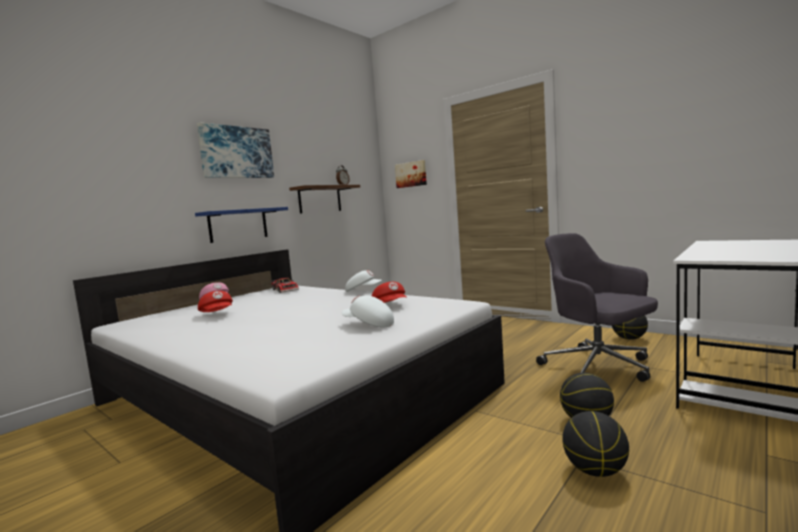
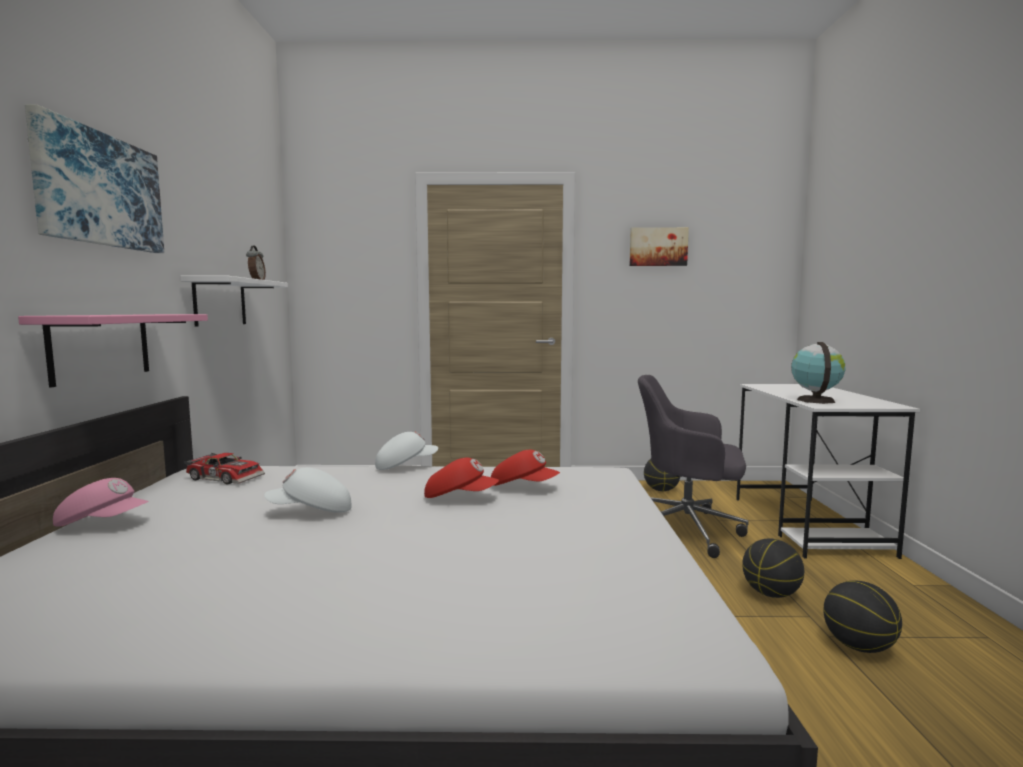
camera: 40 degrees left, 0 degrees up
blue shelf [195,207,288,243] -> pink shelf [18,314,208,387]
red cap [198,291,233,312] -> red cap moved to [424,458,499,498]
brown shelf [289,185,360,214] -> white shelf [180,276,288,327]
white cap [342,296,394,327] -> white cap moved to [264,467,352,513]
picture [395,160,427,188] -> picture moved to [630,227,689,266]
none -> globe [791,342,845,404]

